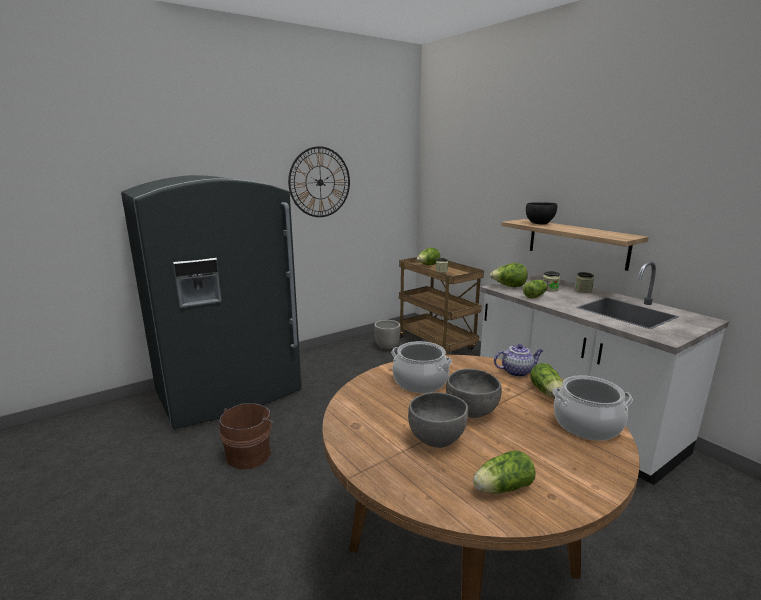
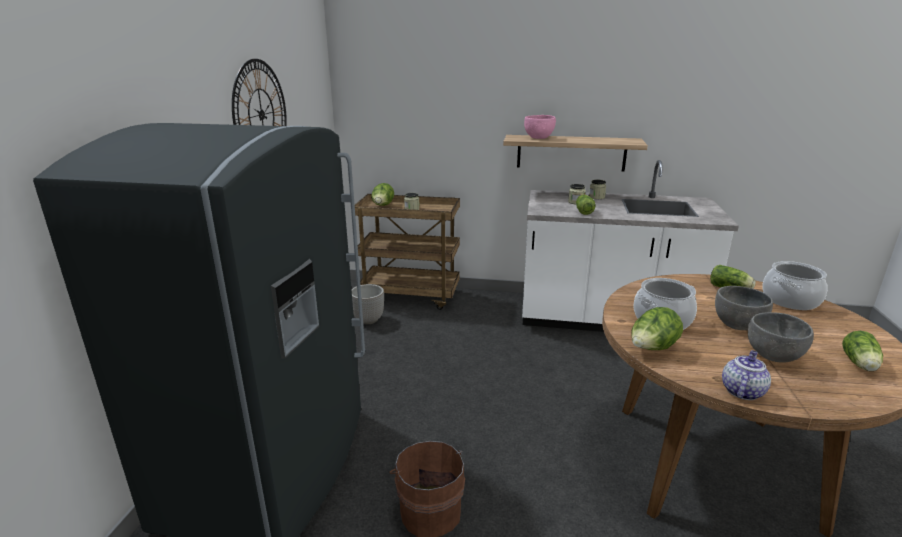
camera: 45 degrees left, 5 degrees up
lettuce [490,263,528,287] -> lettuce moved to [632,307,683,350]
teapot [494,344,543,377] -> teapot moved to [722,350,771,400]
black bowl [526,202,557,224] -> pink bowl [524,115,556,139]

